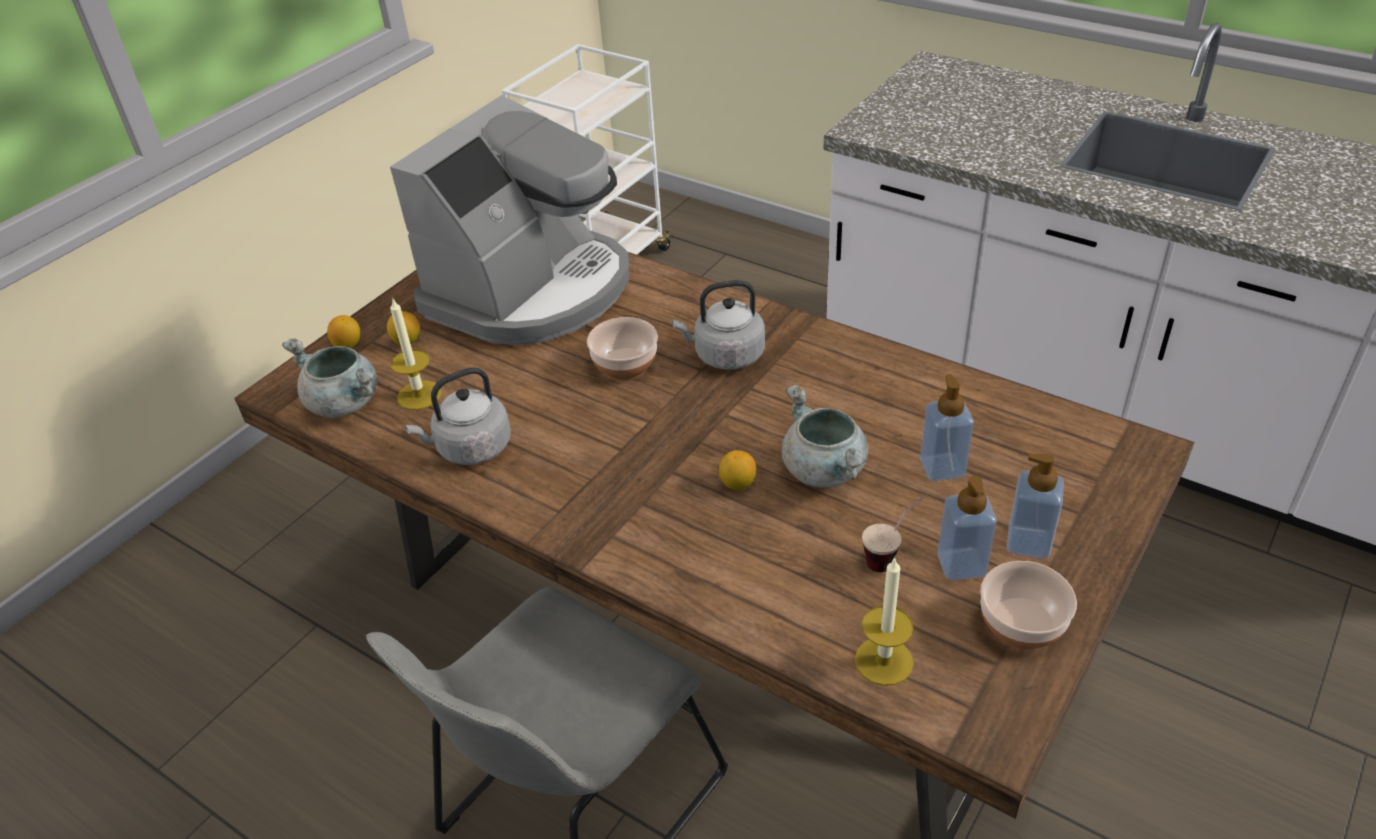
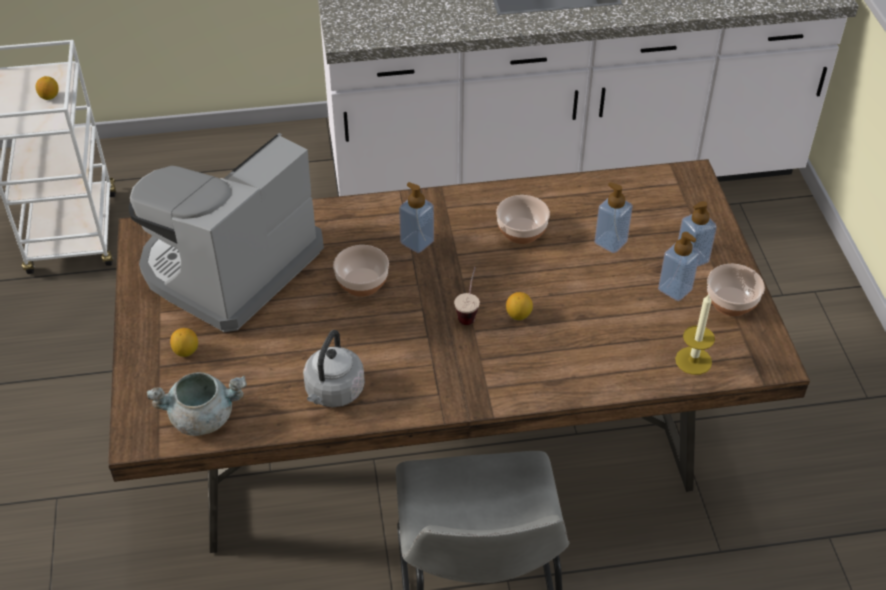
camera: 45 degrees left, 5 degrees up
lemon [327,315,361,348] -> lemon moved to [36,76,59,100]
coffee machine [390,95,629,345] -> coffee machine turned 135 degrees counterclockwise [129,133,324,332]
candle [390,297,442,410] -> none
grey kettle [672,280,765,370] -> soap dispenser [399,182,434,253]
grey cooking pot [781,385,868,488] -> none
cup [862,497,924,572] -> cup moved to [454,267,480,325]
none -> bowl [496,195,550,244]

